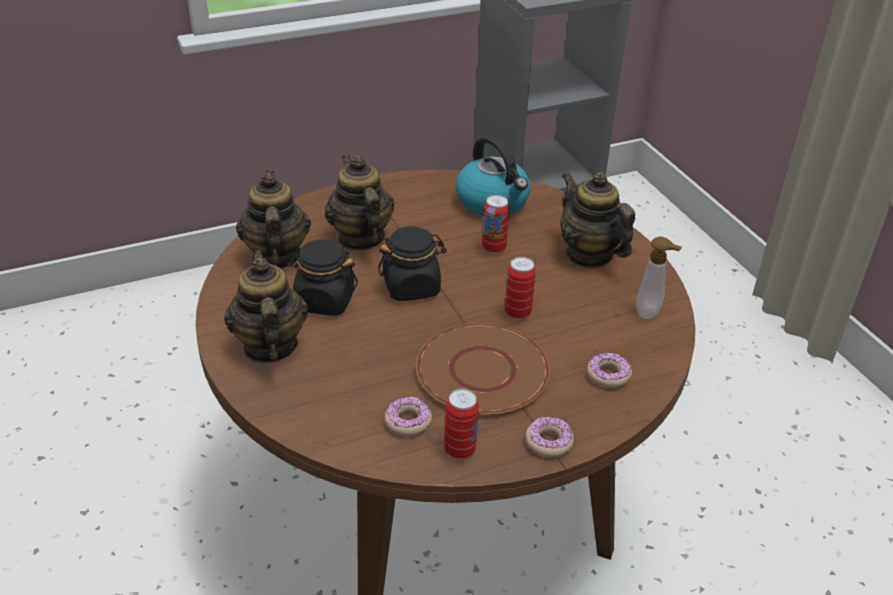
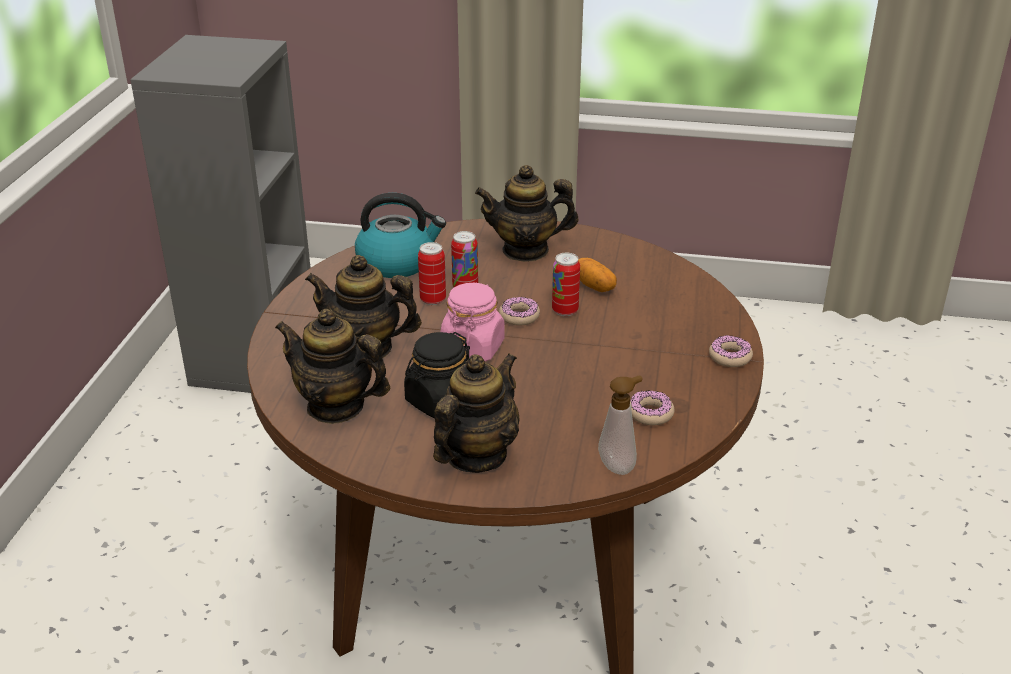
camera: 55 degrees left, 5 degrees down
teapot [224,250,308,363] -> teapot turned 105 degrees clockwise [433,353,520,473]
black jar [378,226,447,301] -> pink jar [440,283,505,361]
brown plate [416,323,550,414] -> none
can [444,389,479,459] -> can moved to [418,242,446,305]
donut [587,352,632,388] -> donut moved to [499,297,540,326]
soap dispenser [636,237,682,319] -> soap dispenser moved to [598,375,643,475]
none -> potato [578,258,617,292]

